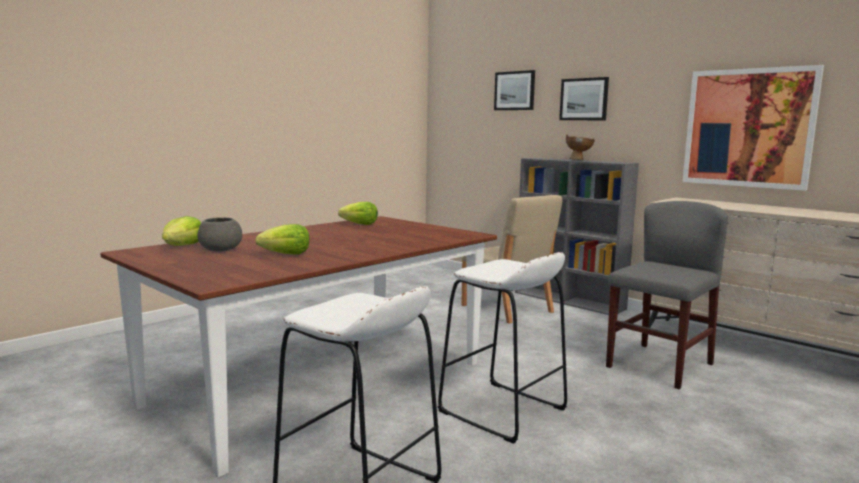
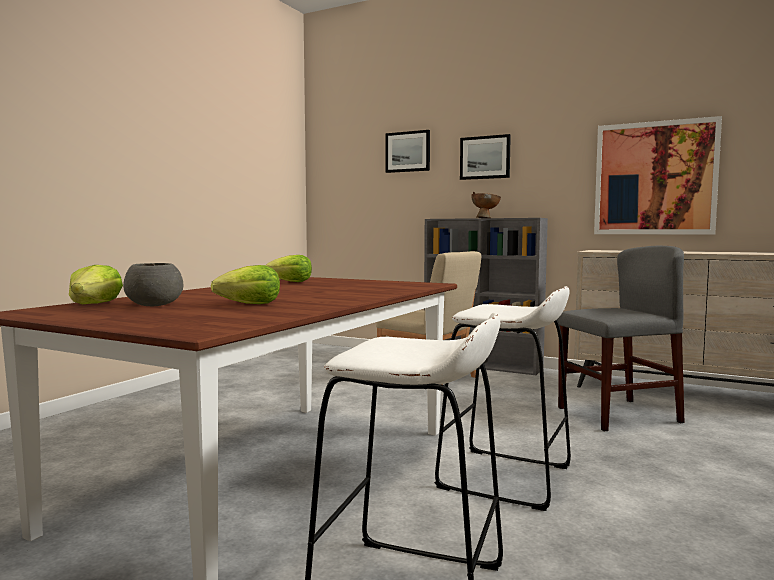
camera: 15 degrees left, 5 degrees down
grey chair [606,201,728,389] -> grey chair turned 45 degrees clockwise [557,246,685,432]

